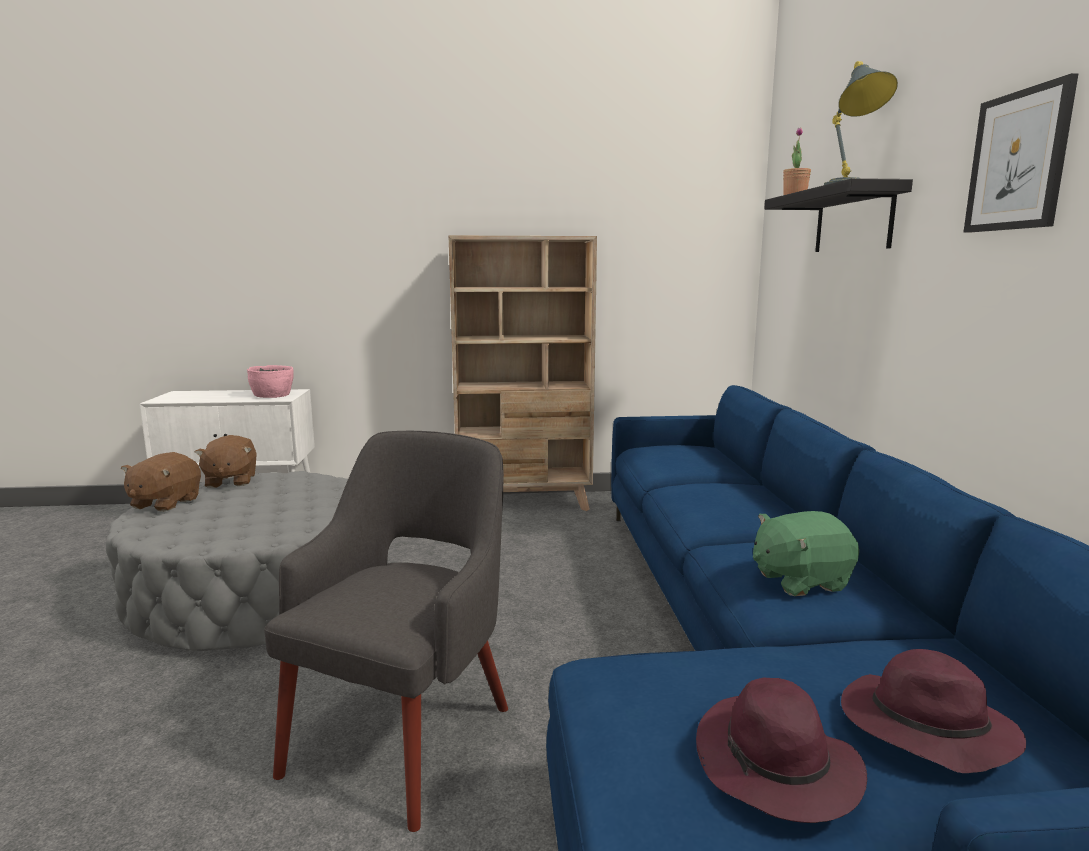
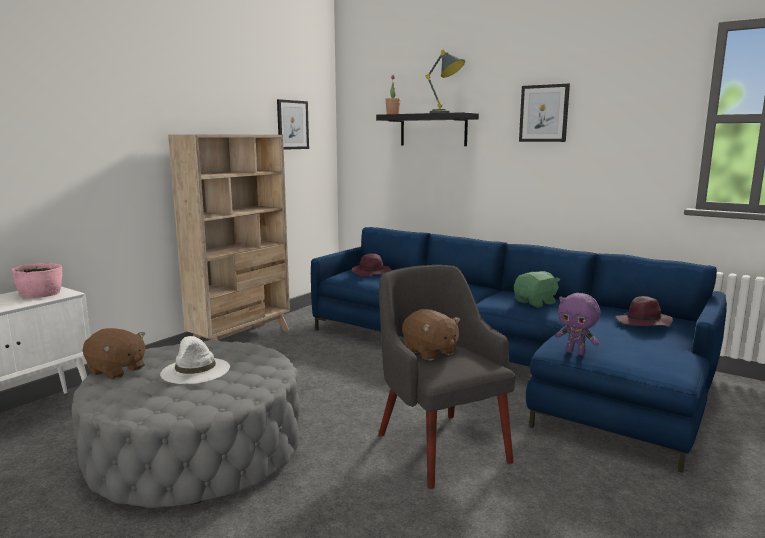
camera: 50 degrees left, 0 degrees up
brown plush toy [121,452,201,512] -> brown plush toy moved to [402,309,461,361]
purple hat [696,678,867,823] -> purple hat moved to [352,253,391,277]
green plush toy [753,511,859,596] -> green plush toy turned 150 degrees counterclockwise [514,271,560,307]
none -> white hat [160,336,230,384]
none -> picture [277,99,309,150]
none -> purple plush toy [555,293,601,355]

